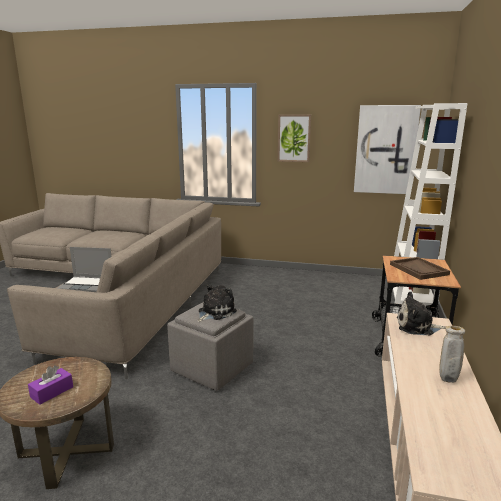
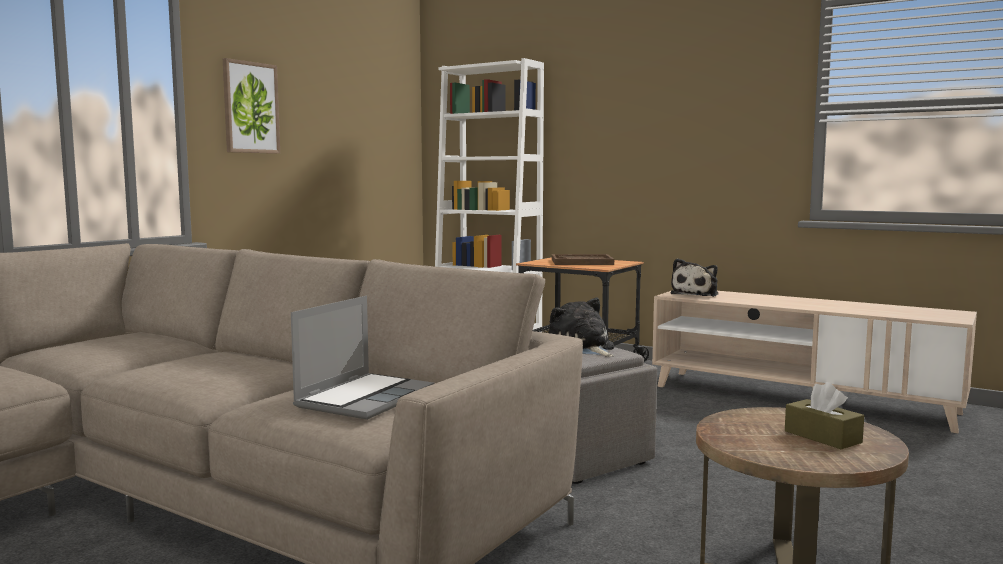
camera: 70 degrees left, 10 degrees down
purple tissue box [28,365,73,405] -> brown tissue box [785,382,864,449]
picture [354,105,421,194] -> none
beige vase [439,326,465,383] -> none

